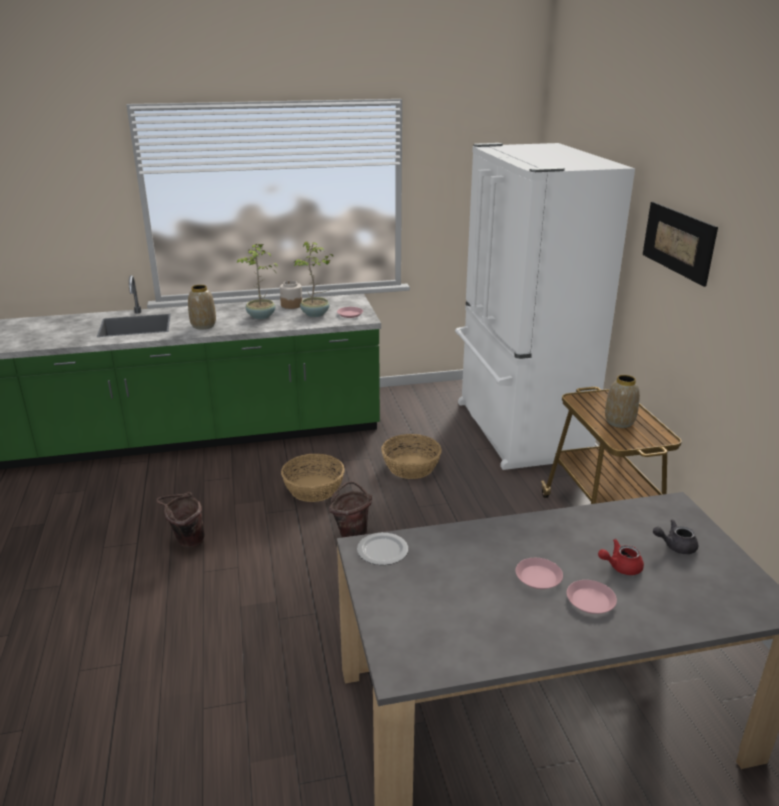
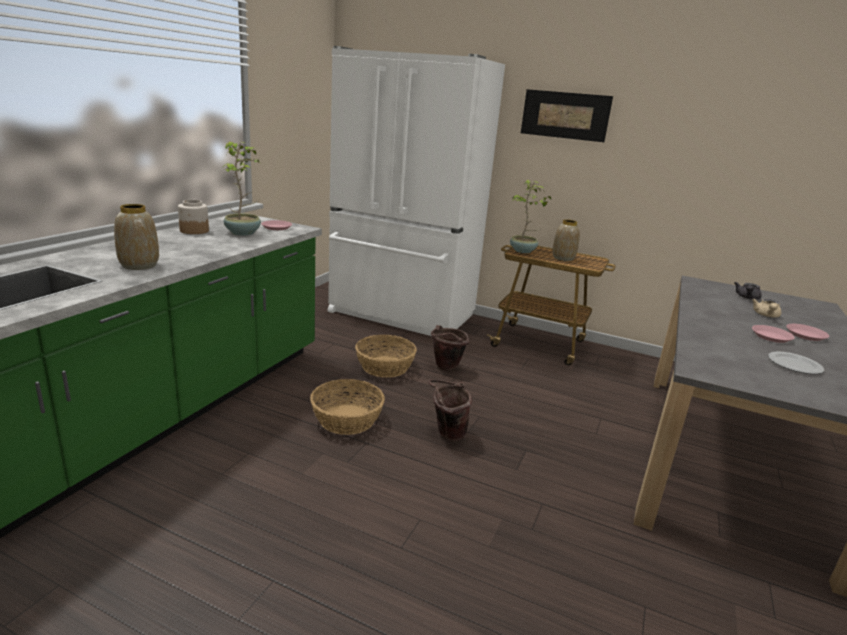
camera: 55 degrees left, 5 degrees down
brown bucket [156,492,204,548] -> brown bucket moved to [431,325,469,371]
potted plant [236,243,278,319] -> potted plant moved to [510,180,551,253]
plate [357,533,408,565] -> plate moved to [768,352,824,374]
red teapot [598,539,644,575] -> beige teapot [752,299,781,317]

